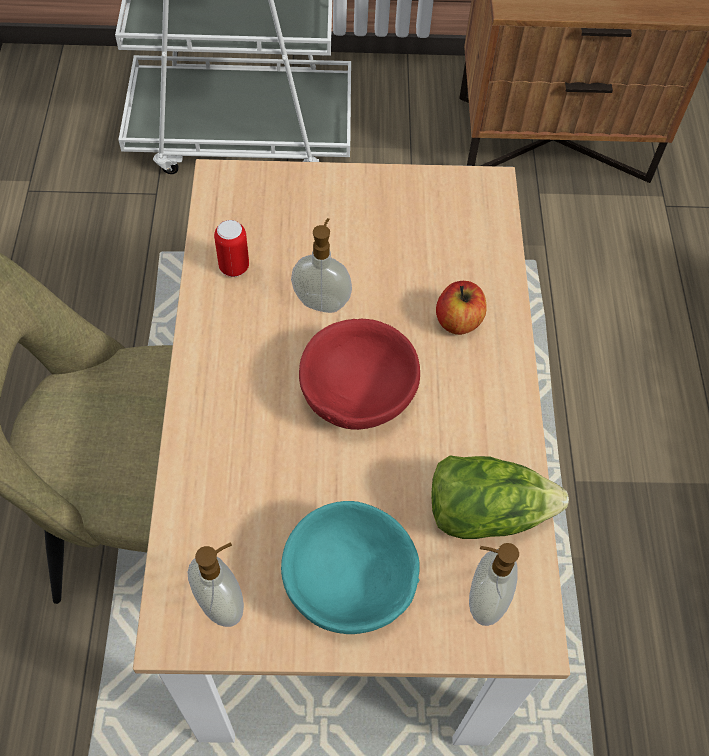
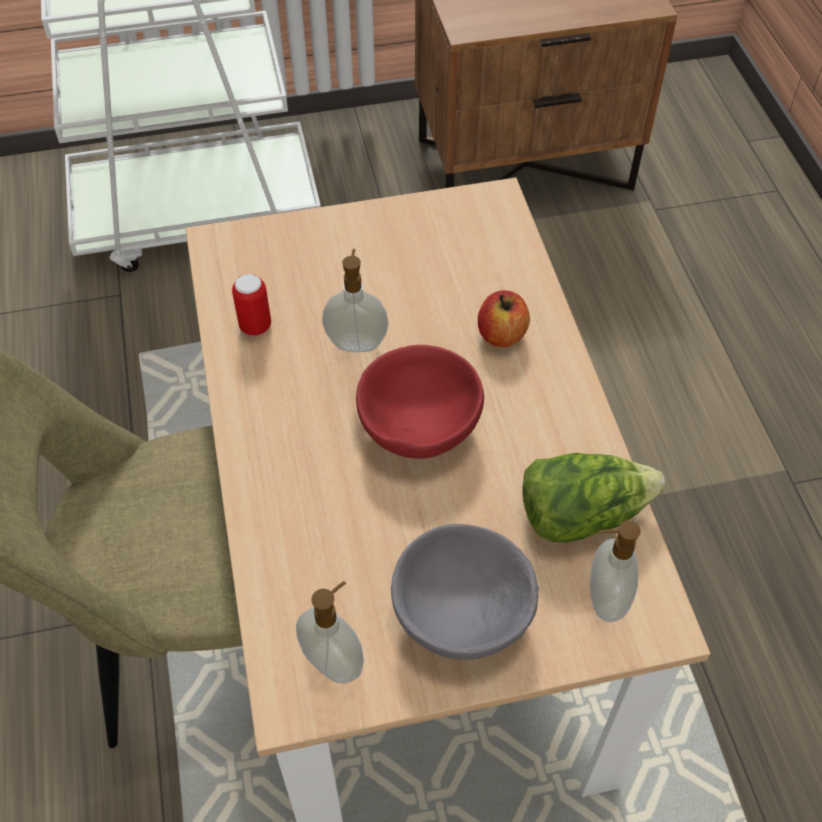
camera: 10 degrees left, 5 degrees down
turquoise bowl [281,501,420,634] -> grey bowl [391,524,539,660]

